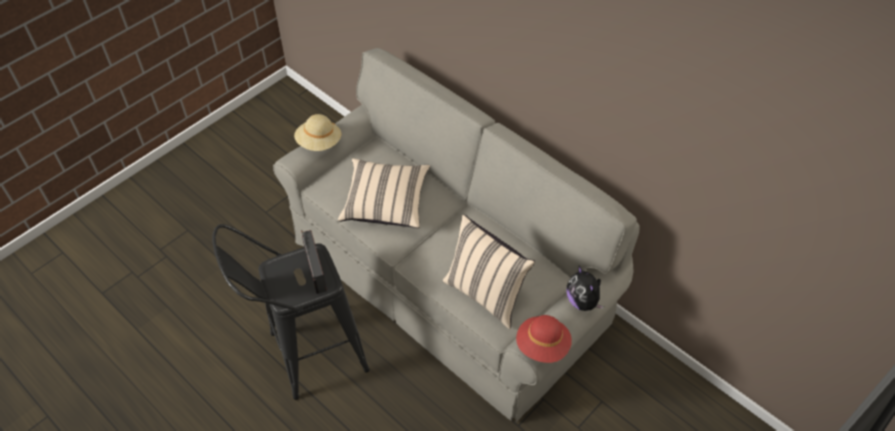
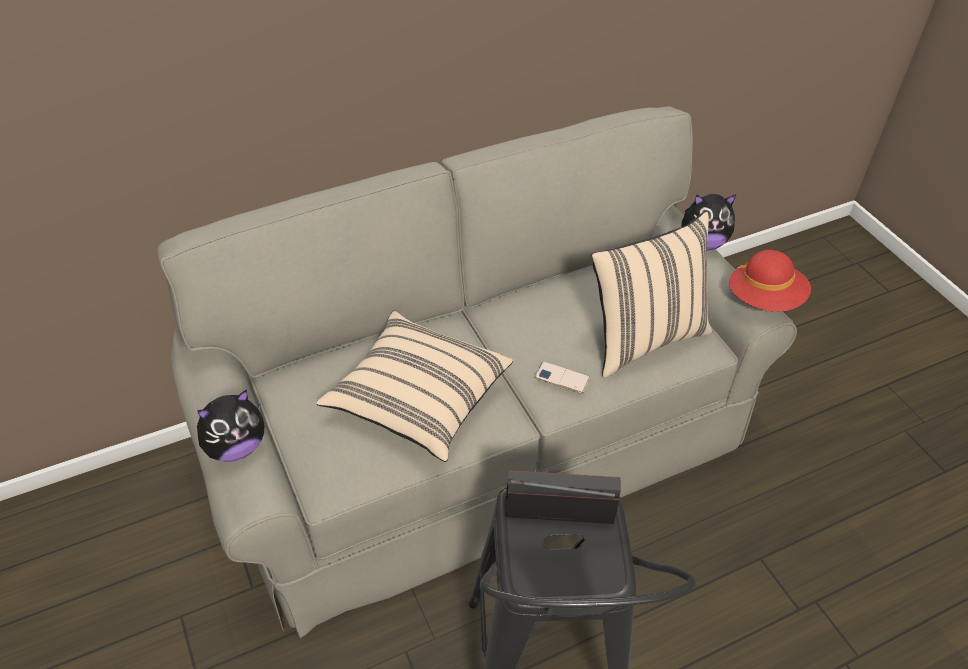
camera: 70 degrees left, 5 degrees down
beige hat [294,114,341,151] -> plush toy [197,389,265,462]
none -> phone [535,361,590,394]

